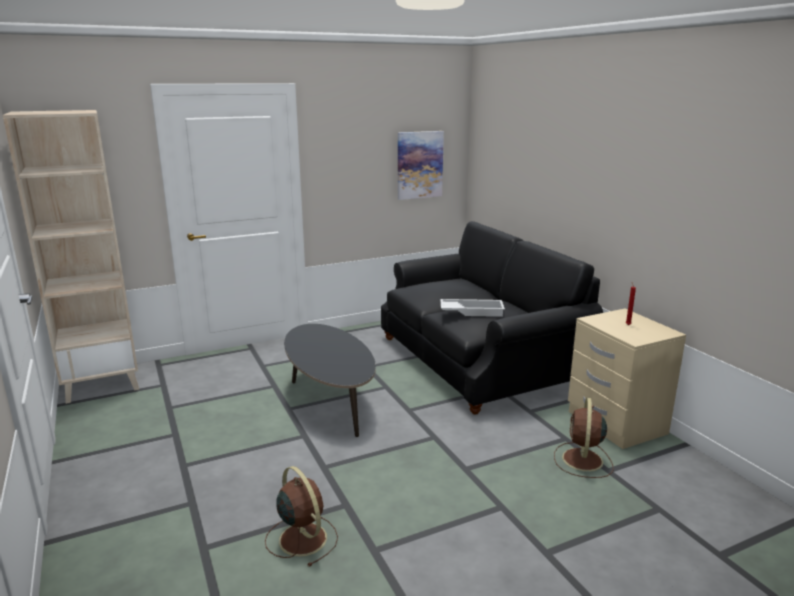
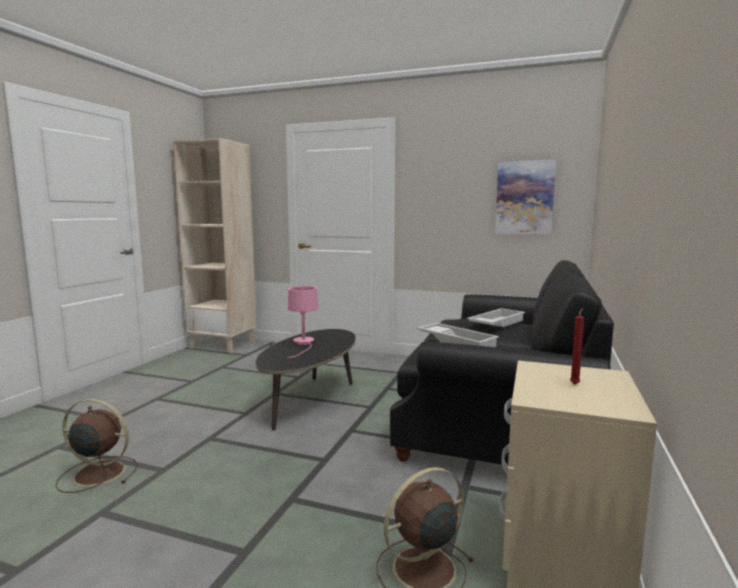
camera: 45 degrees right, 10 degrees down
brown fan [265,466,338,567] -> brown fan turned 90 degrees counterclockwise [56,399,138,493]
none -> pink table lamp [287,286,319,358]
none -> white tray [467,308,525,327]

